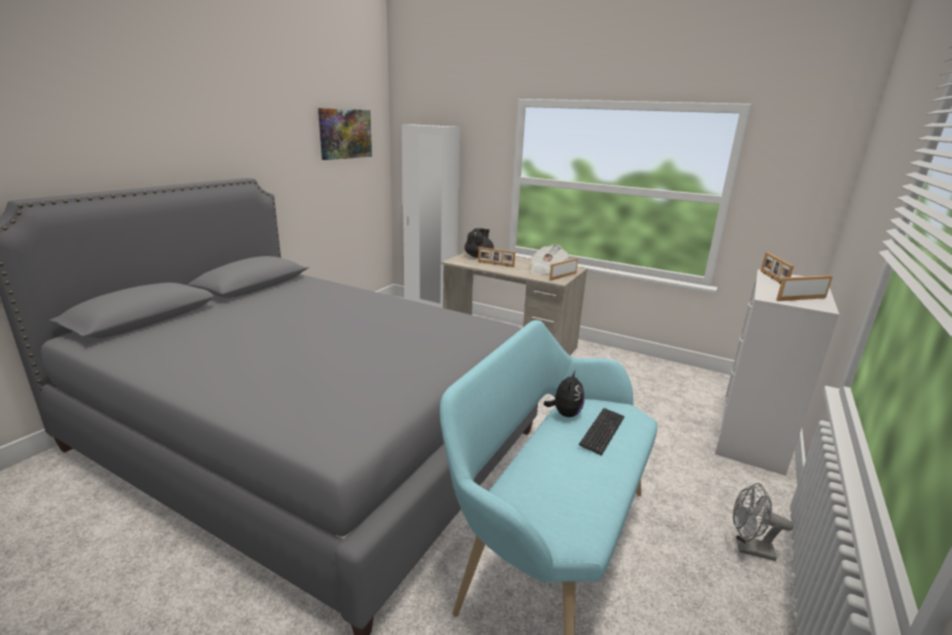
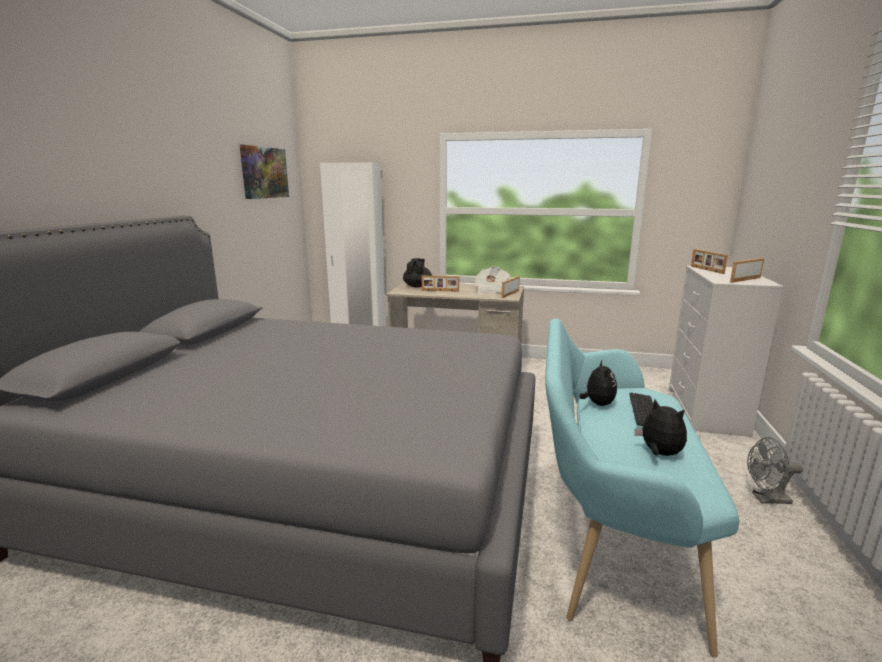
camera: 15 degrees left, 5 degrees down
none -> plush toy [634,399,687,456]

